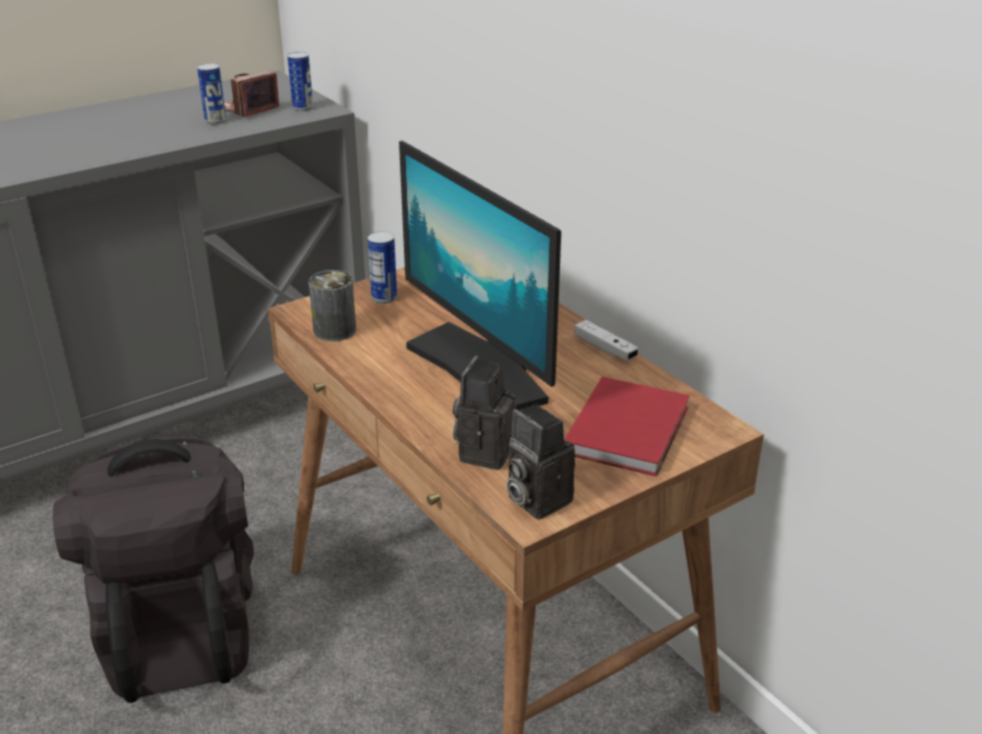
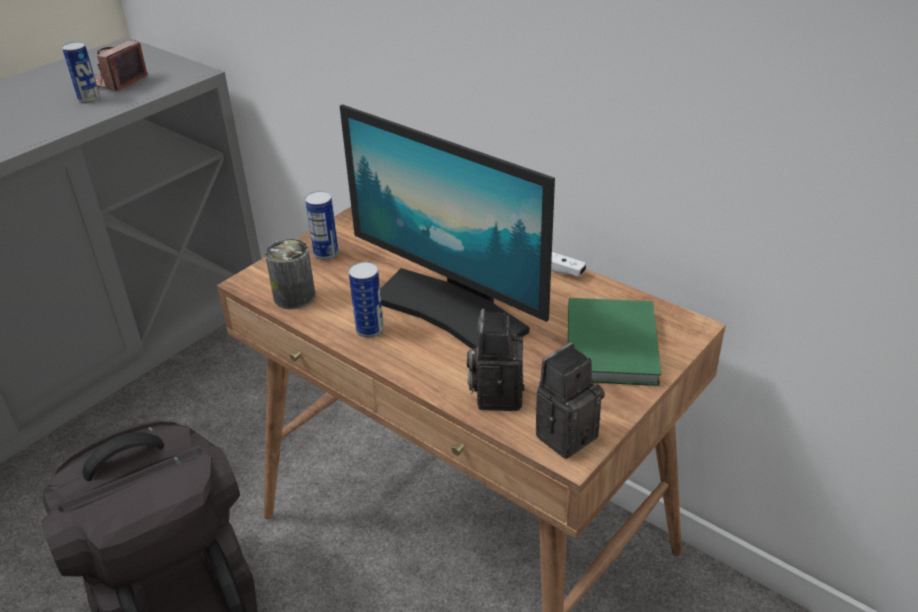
camera: 15 degrees left, 5 degrees up
can [287,52,313,111] -> can moved to [349,262,384,338]
camera [506,404,575,520] -> camera turned 105 degrees clockwise [536,342,605,459]
red book [564,377,690,476] -> green book [568,298,661,386]

